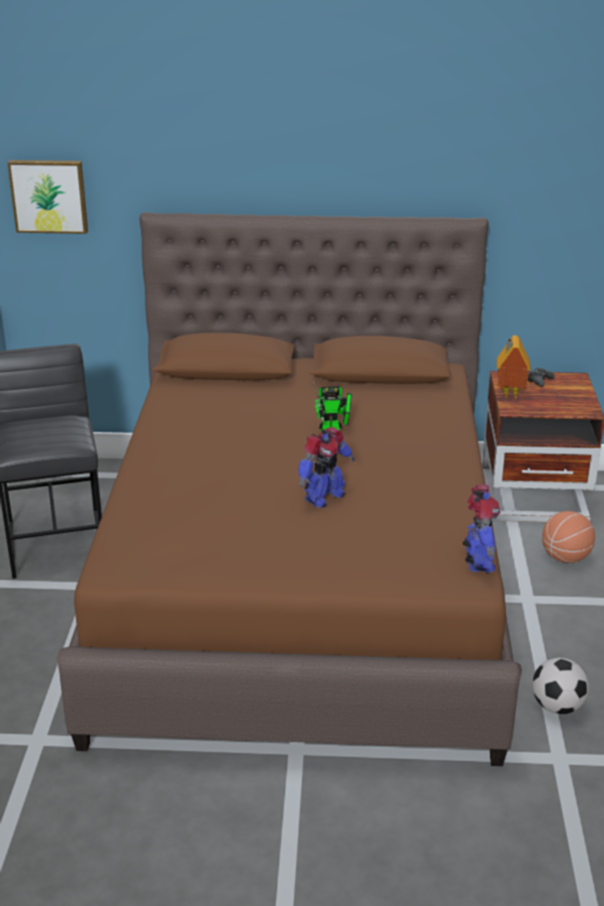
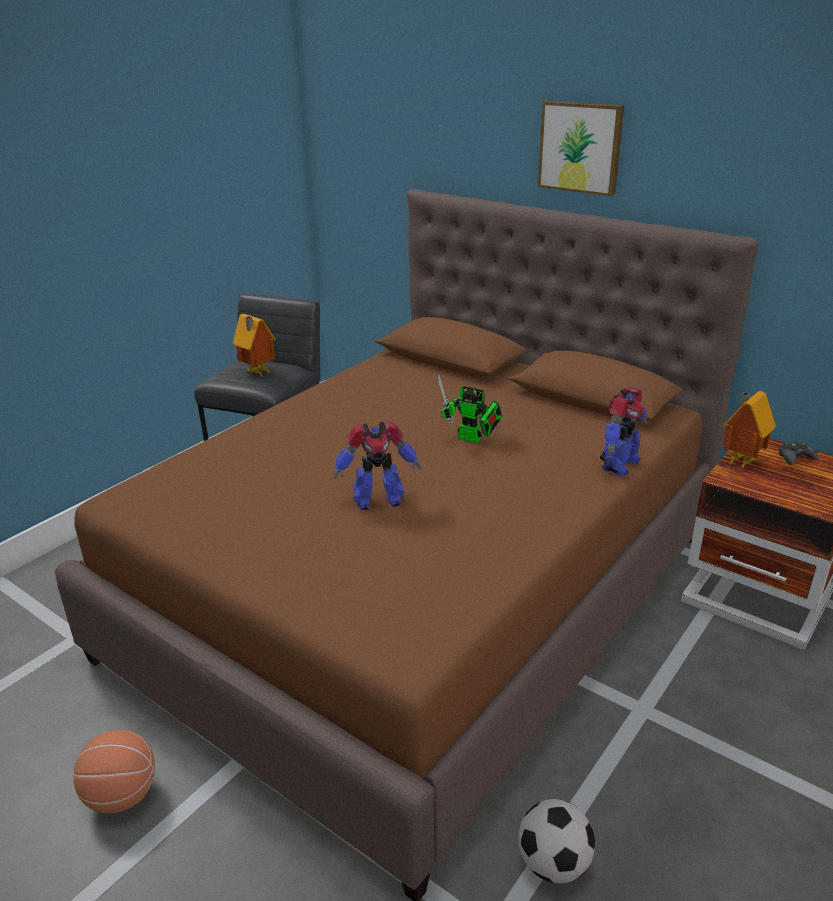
camera: 35 degrees right, 0 degrees up
picture [7,160,88,234] -> picture moved to [538,101,624,196]
toy robot [463,484,501,573] -> toy robot moved to [600,387,647,476]
basketball [542,511,595,563] -> basketball moved to [73,730,155,813]
none -> toy house [233,314,276,376]

